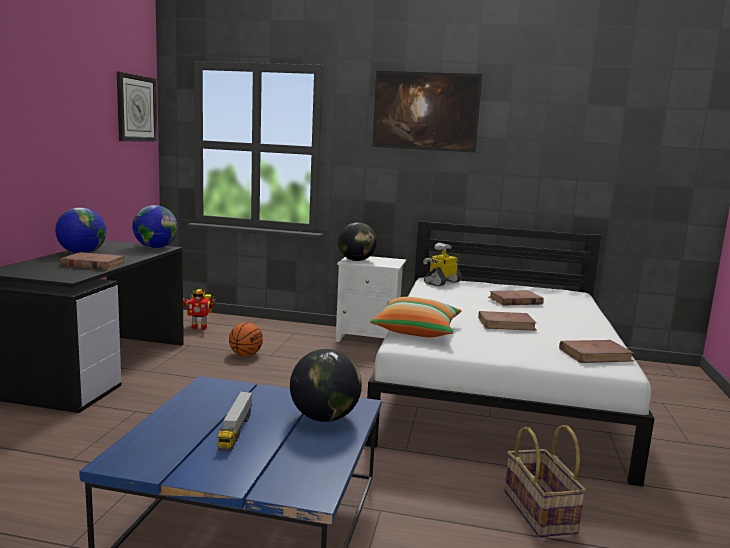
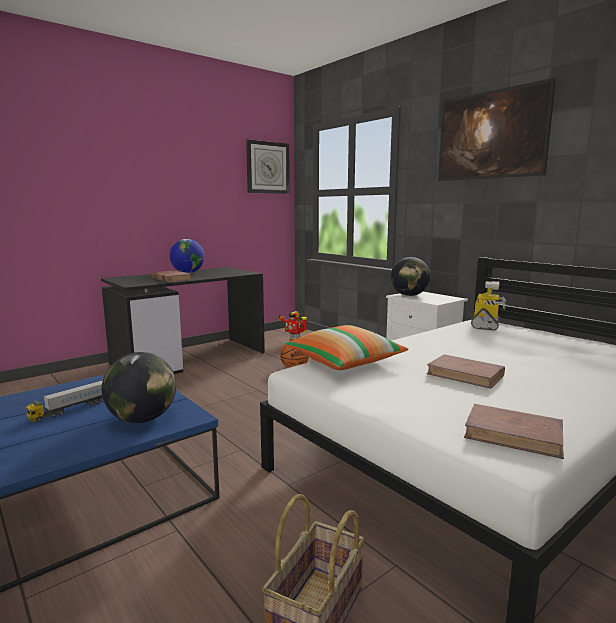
camera: 40 degrees right, 0 degrees up
globe [132,205,178,248] -> none
toy robot [423,243,462,286] -> toy robot turned 120 degrees clockwise [471,281,506,331]
brown book [488,290,544,306] -> none

